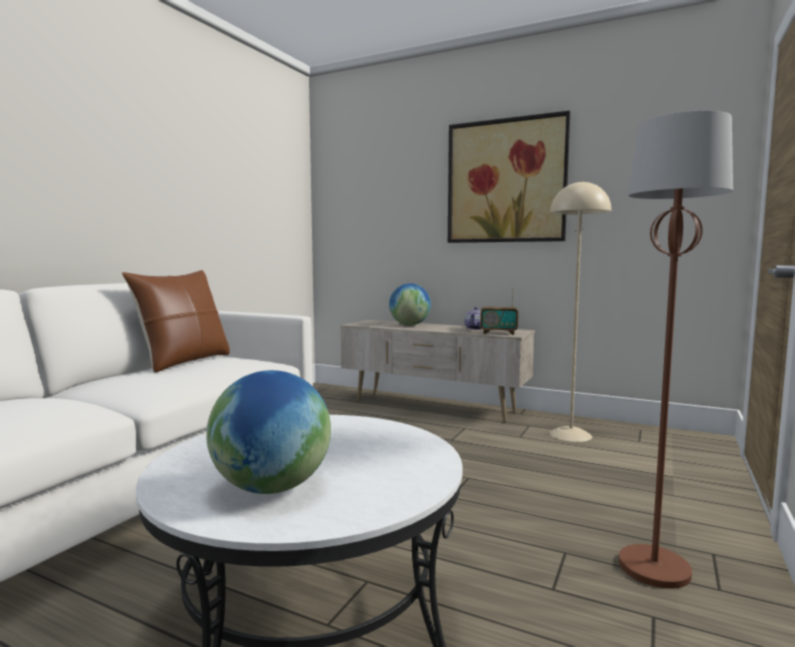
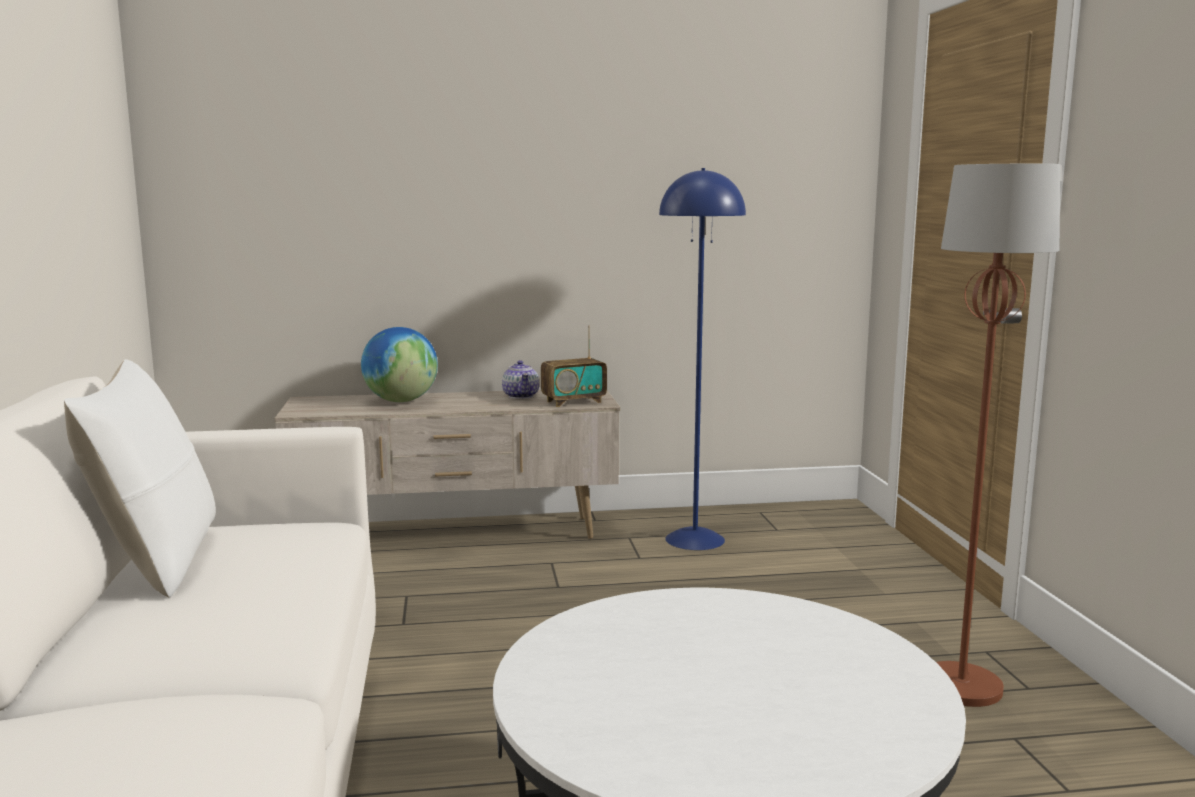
camera: 35 degrees left, 5 degrees up
brown pillow [122,270,230,372] -> white pillow [64,359,216,598]
globe [206,370,331,494] -> none
picture [448,111,570,243] -> none
beige floor lamp [550,180,611,442] -> blue floor lamp [659,168,746,550]

